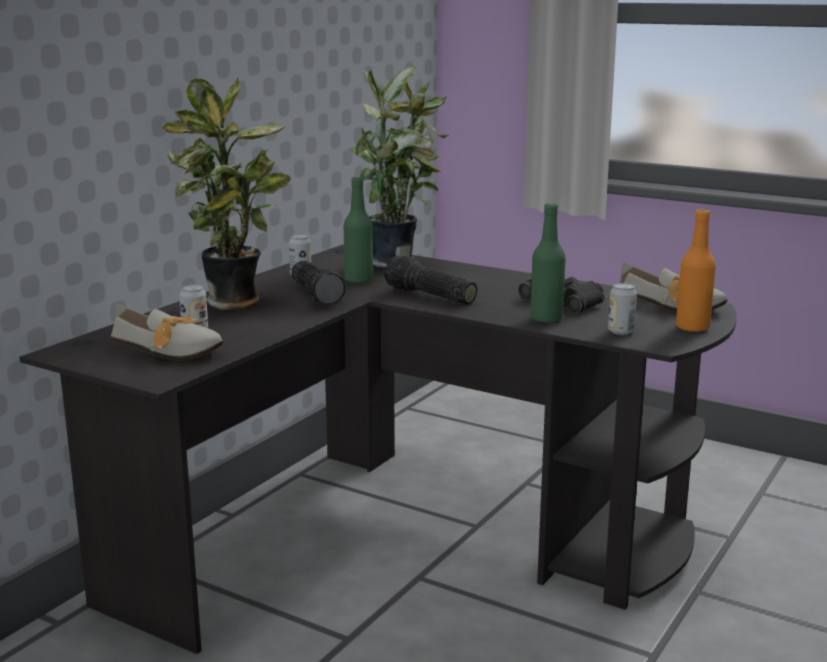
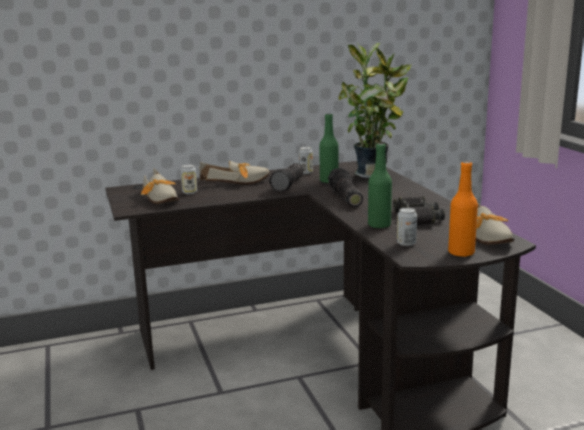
camera: 40 degrees right, 0 degrees up
potted plant [161,77,291,310] -> shoe [199,161,270,185]

